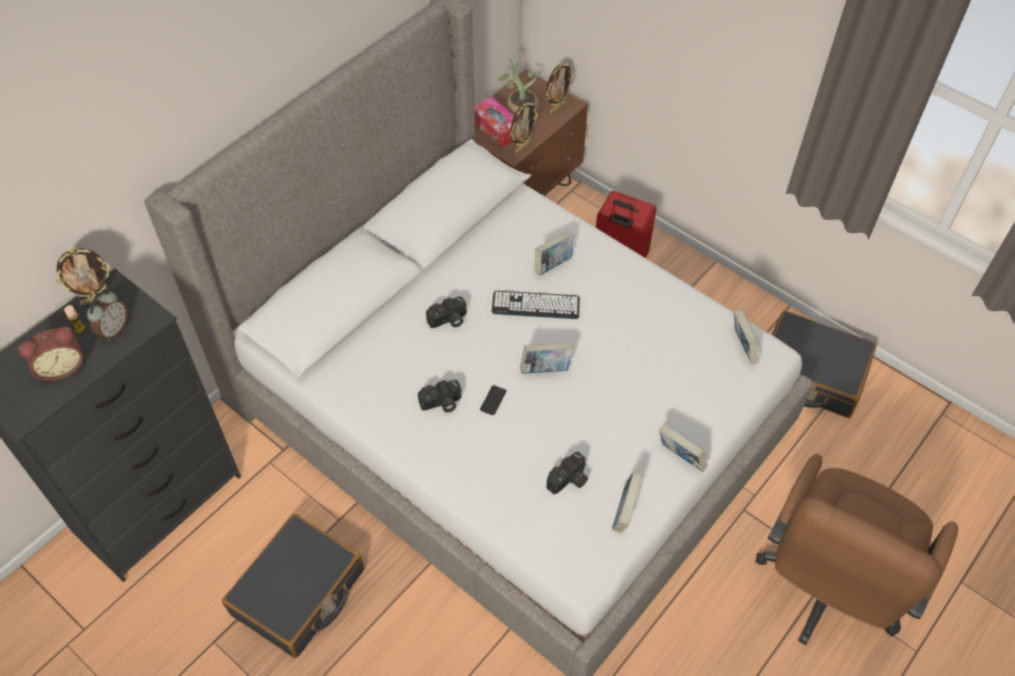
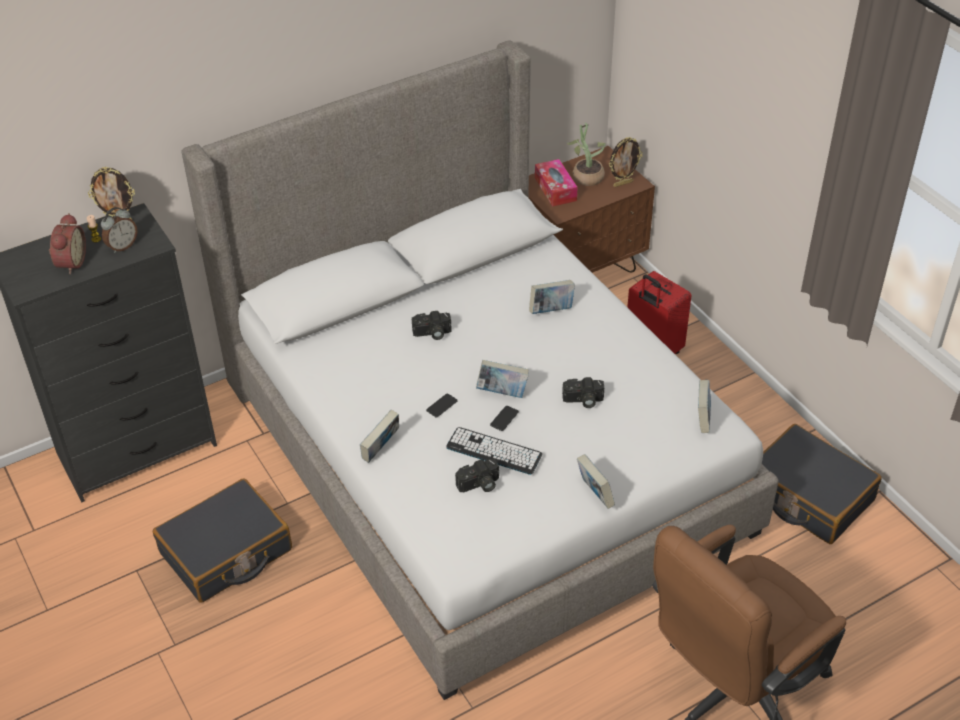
camera: 20 degrees right, 10 degrees down
alarm clock [18,326,83,381] -> alarm clock turned 75 degrees counterclockwise [49,213,86,274]
camera [418,380,462,412] -> camera moved to [562,377,604,408]
keyboard [492,291,580,319] -> keyboard moved to [446,427,542,475]
picture frame [510,102,538,153] -> none
book [612,473,643,533] -> book moved to [360,410,399,463]
none -> phone [490,406,519,431]

